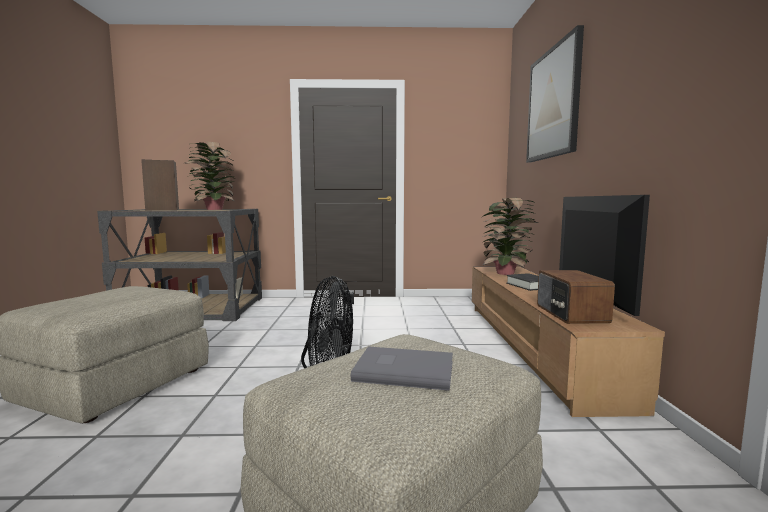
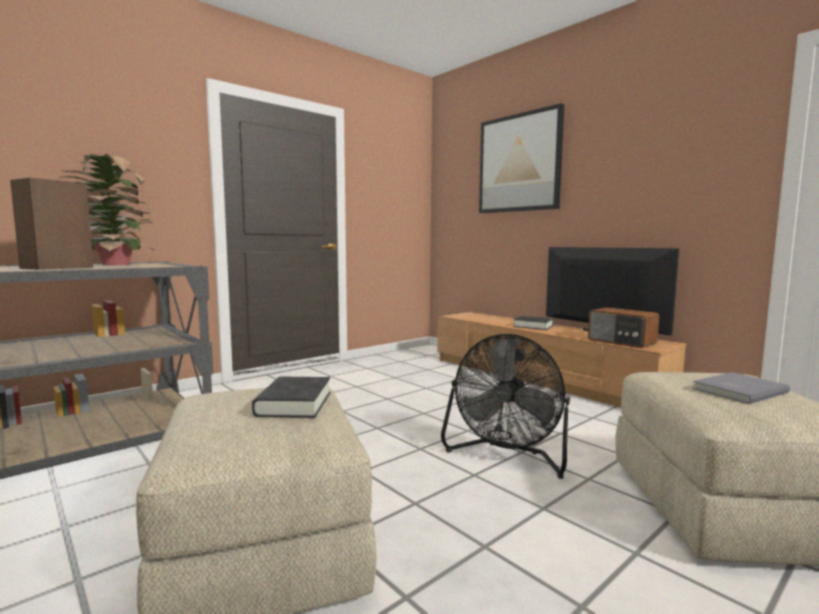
camera: 40 degrees left, 0 degrees up
potted plant [482,198,538,275] -> none
none -> black book [252,377,331,418]

